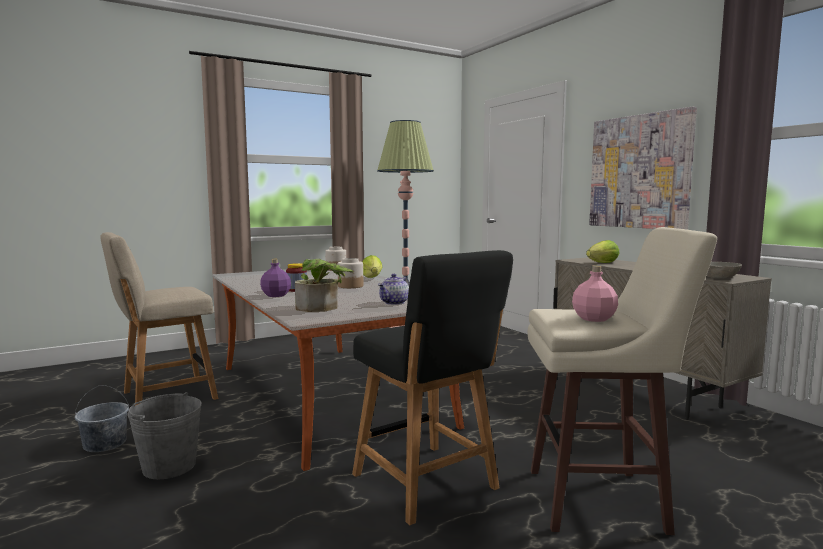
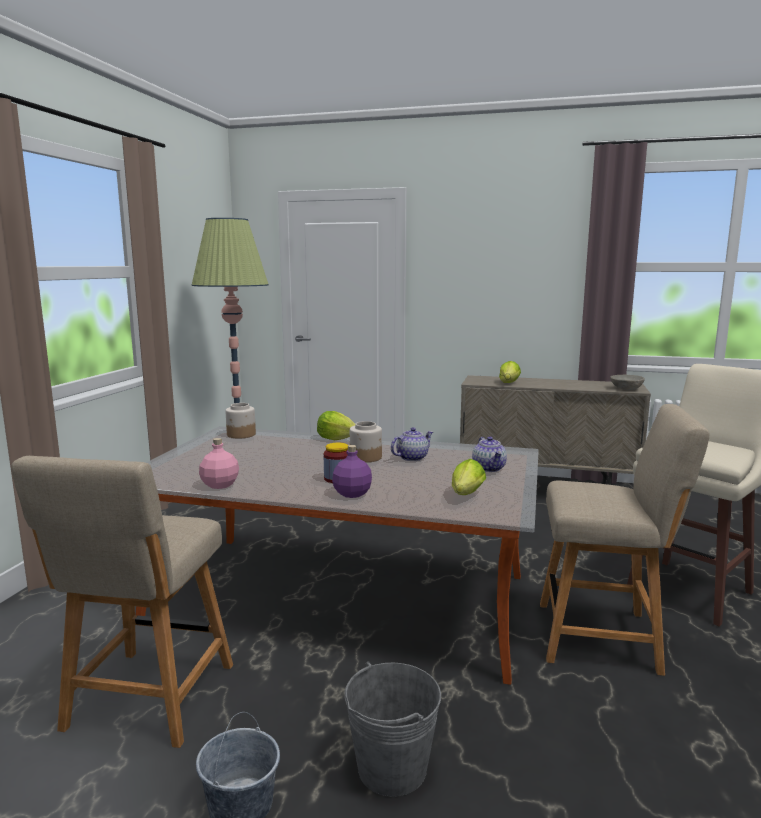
camera: 45 degrees left, 5 degrees up
potted plant [295,259,354,312] -> lettuce [452,459,486,495]
black chair [352,250,513,525] -> beige chair [540,404,710,676]
pink bottle [572,265,618,322] -> pink bottle moved to [199,438,239,489]
picture [589,106,697,230] -> none
none -> teapot [391,427,433,461]

